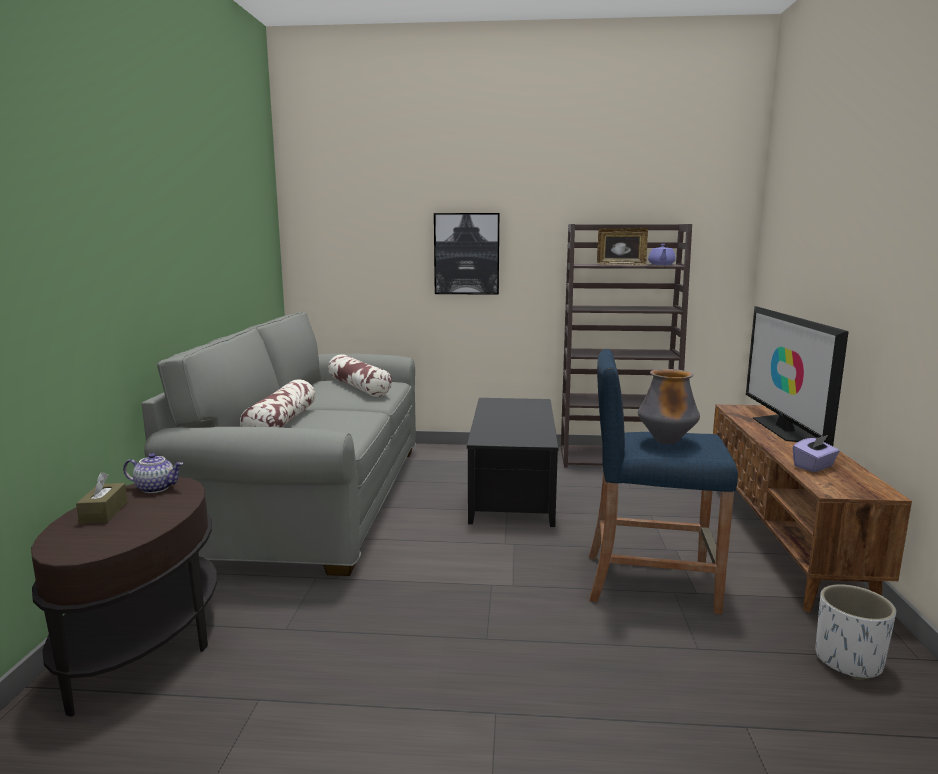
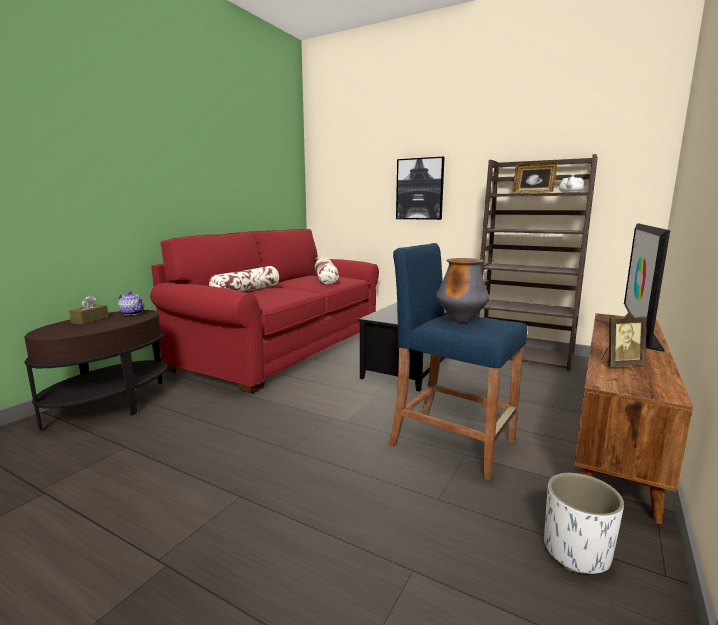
camera: 25 degrees right, 0 degrees up
grey sofa [142,312,416,576] -> red sofa [150,229,379,394]
purple teapot [648,244,676,265] -> white teapot [559,174,584,193]
purple tissue box [793,435,840,472] -> picture frame [601,312,647,367]

